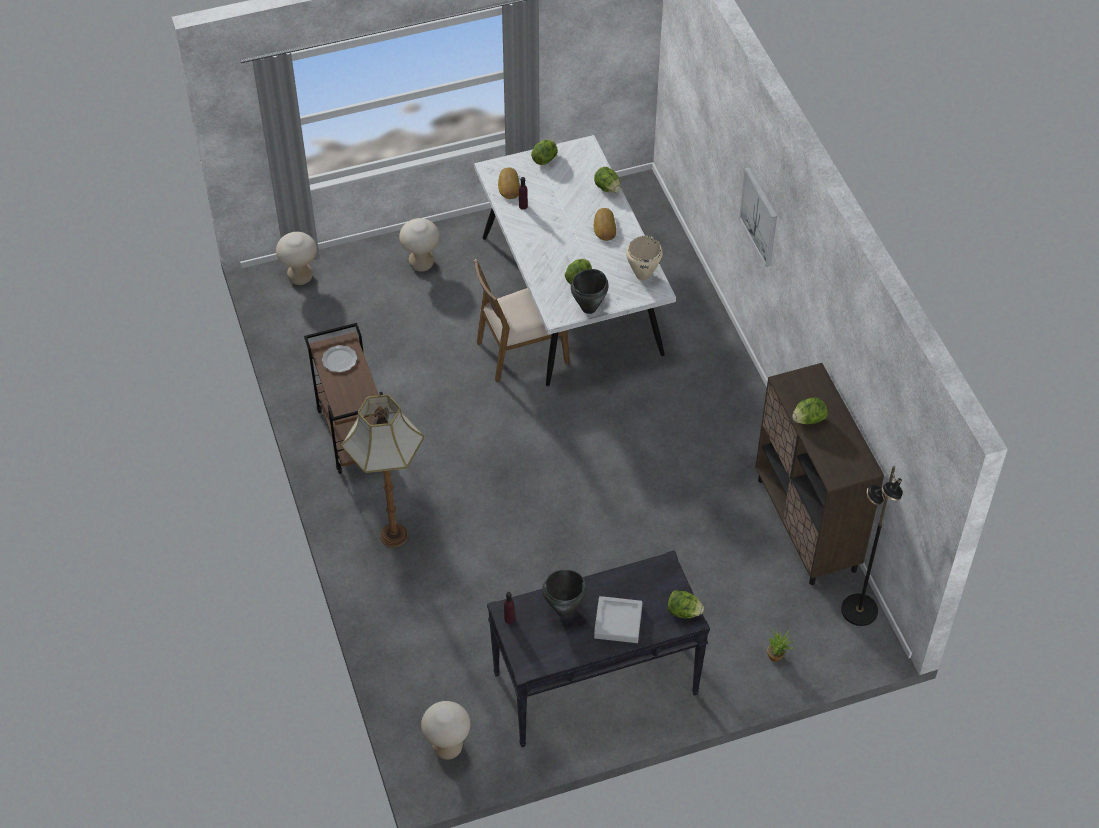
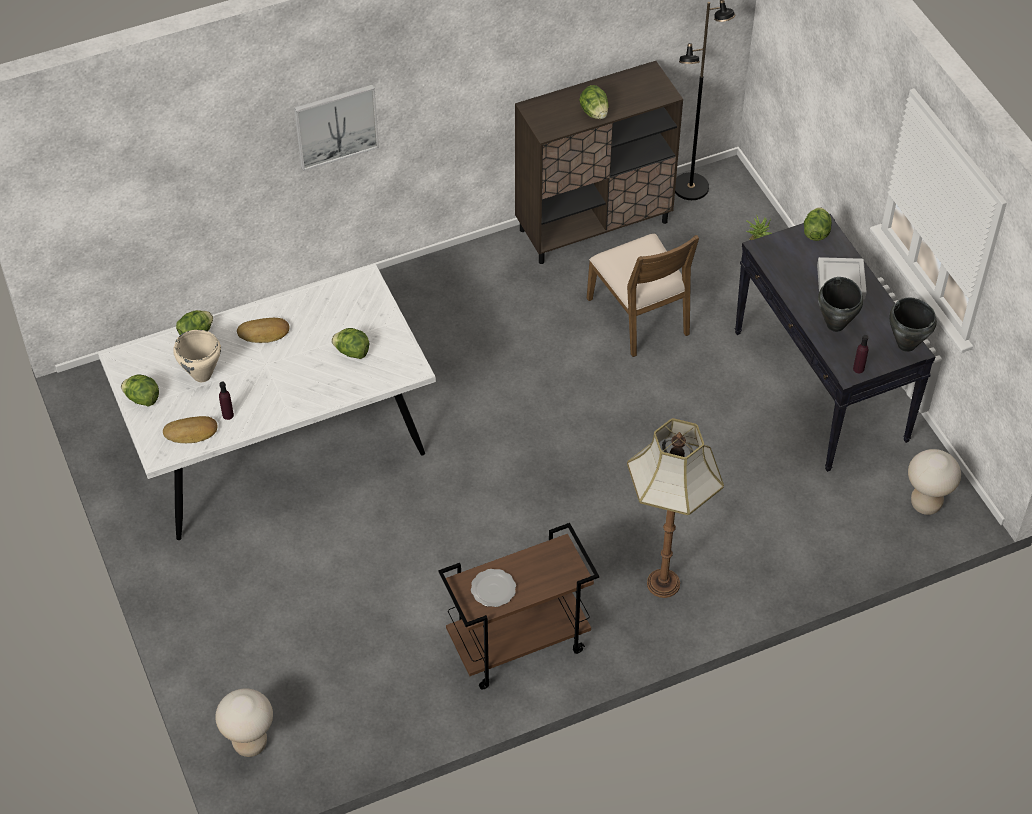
camera: 95 degrees left, 0 degrees up
beige stool [399,218,440,272] -> none
brown chair [473,259,569,382] -> brown chair moved to [587,234,699,357]
black cooking pot [571,269,609,314] -> black cooking pot moved to [889,297,937,352]
beige cooking pot [626,236,663,280] -> beige cooking pot moved to [173,330,221,382]

